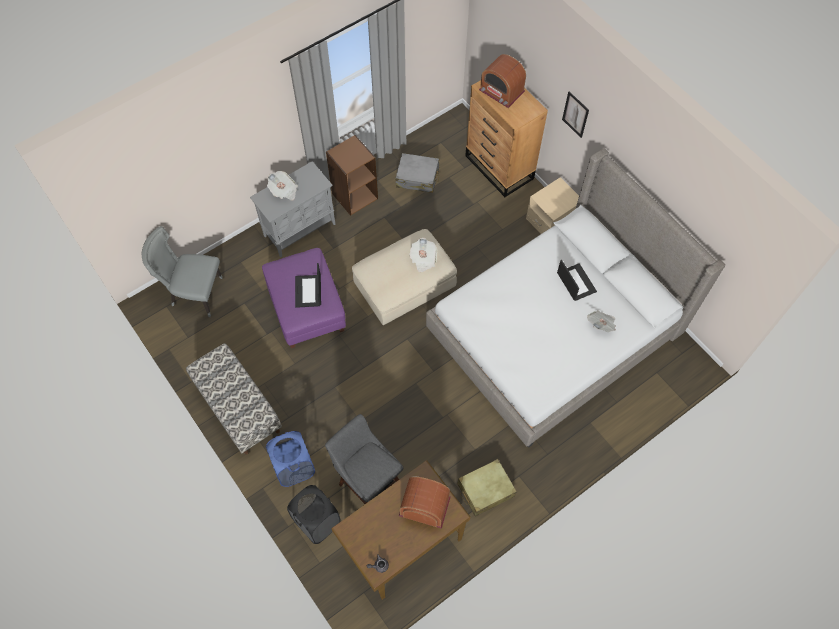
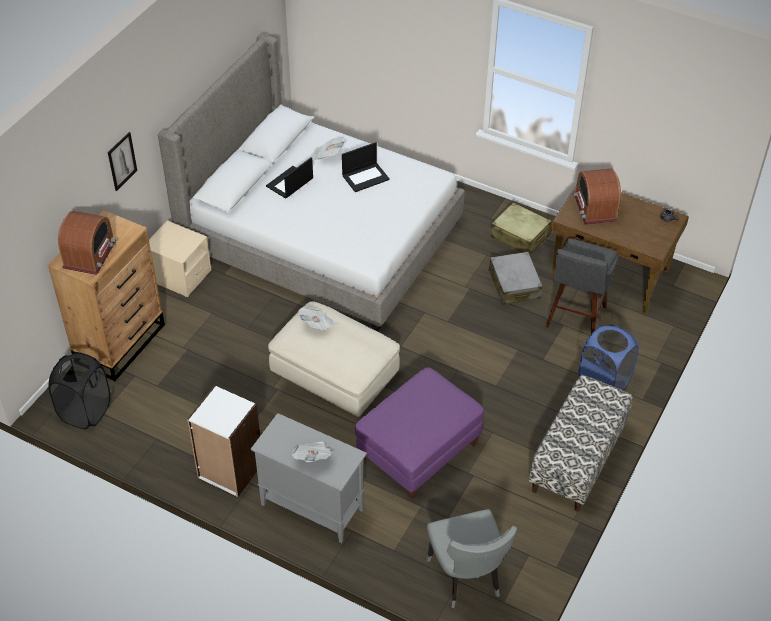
camera: 115 degrees left, 15 degrees down
black laundry basket [287,485,341,544] -> black laundry basket moved to [49,352,110,429]
laptop [295,263,321,308] -> laptop moved to [342,142,390,192]
brown bookcase [326,135,378,216] -> white bookcase [187,385,260,497]
grey suitcase [395,153,439,193] -> grey suitcase moved to [489,252,542,305]

